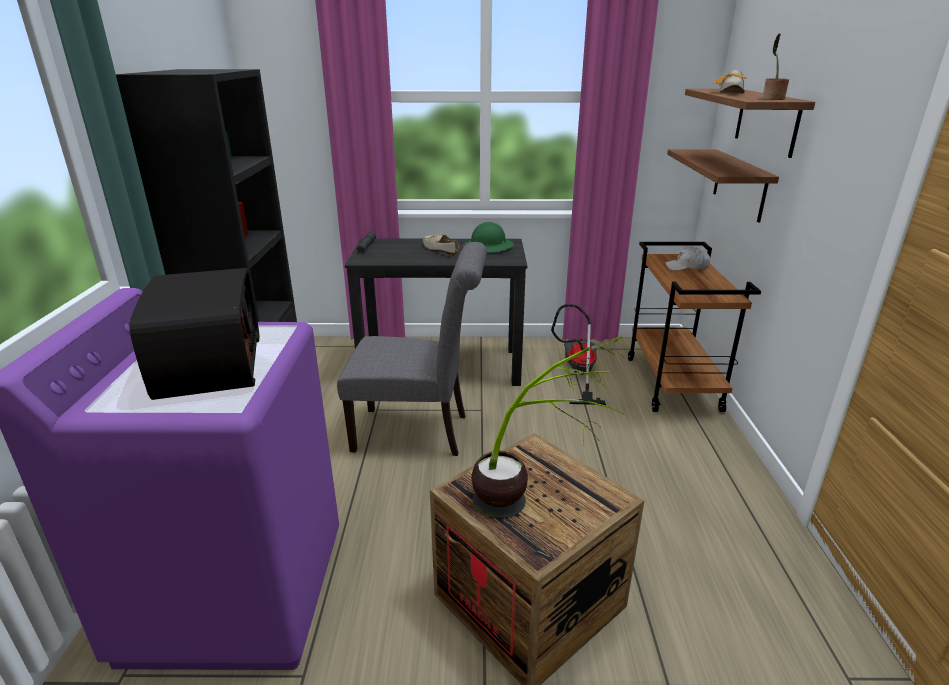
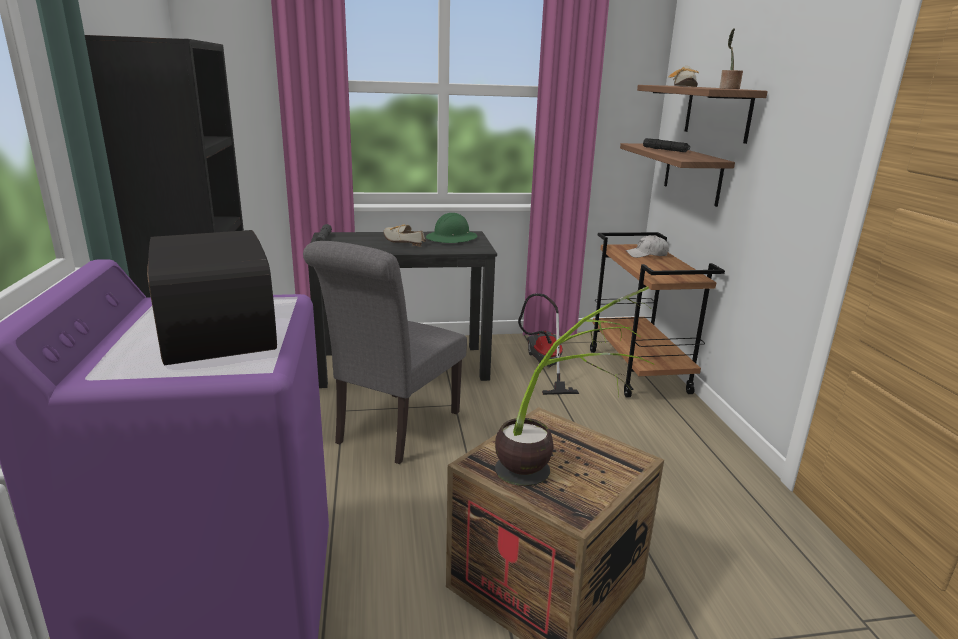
camera: 10 degrees left, 5 degrees down
grey chair [337,242,487,456] -> grey chair turned 120 degrees clockwise [303,241,467,464]
none -> black flashlight [643,138,690,152]

